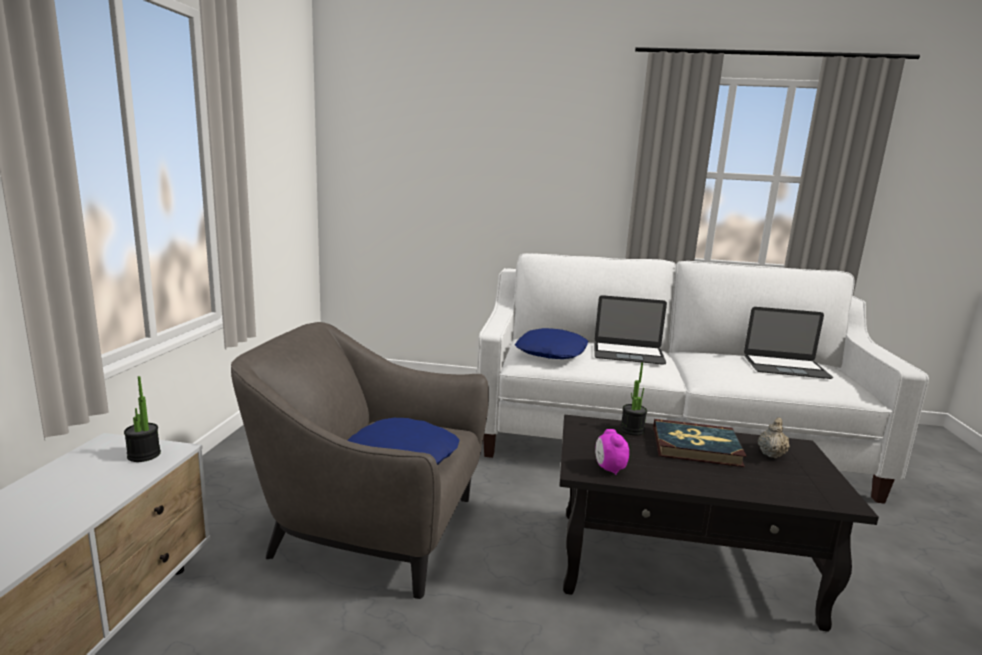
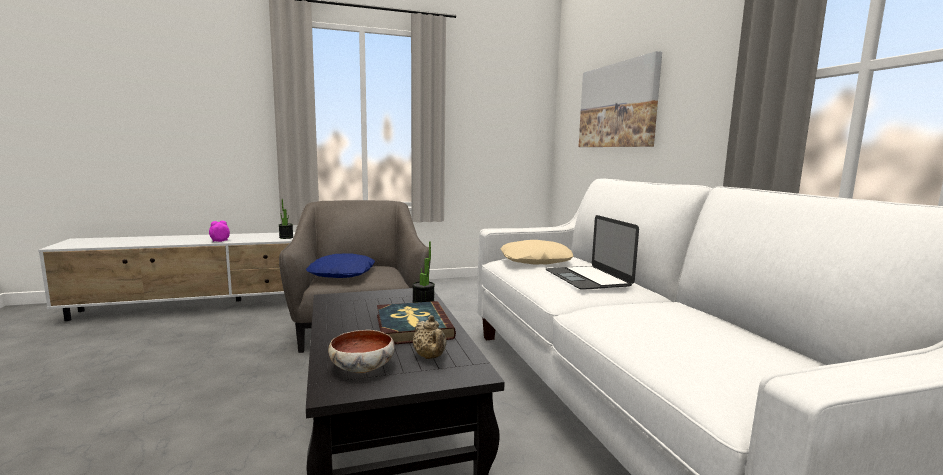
camera: 65 degrees right, 5 degrees down
blue pillow [515,328,588,359] -> beige pillow [500,240,573,265]
alarm clock [595,429,629,475] -> alarm clock moved to [209,221,230,242]
laptop [744,307,833,379] -> none
beige teapot [758,417,790,459] -> beige teapot turned 60 degrees clockwise [413,315,447,359]
none -> bowl [328,330,395,373]
none -> picture [579,51,662,147]

